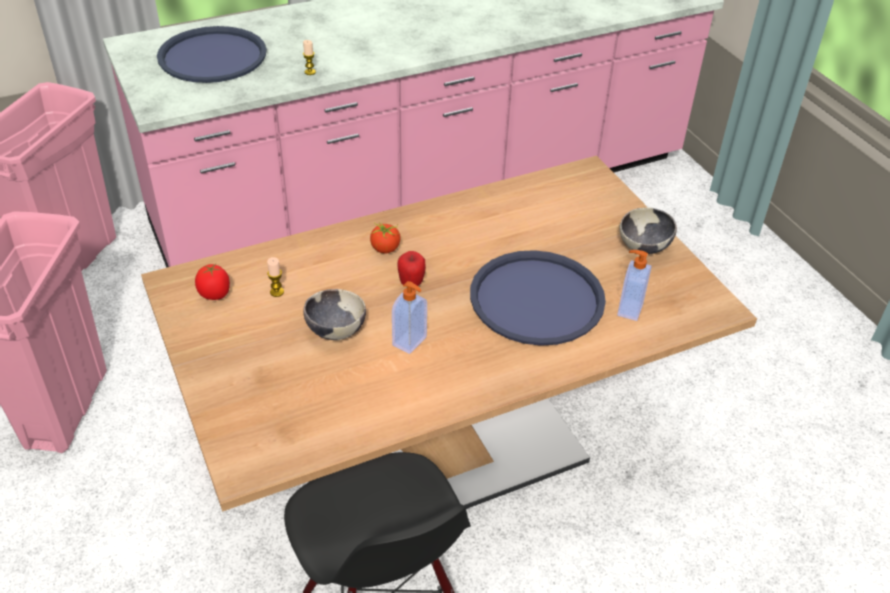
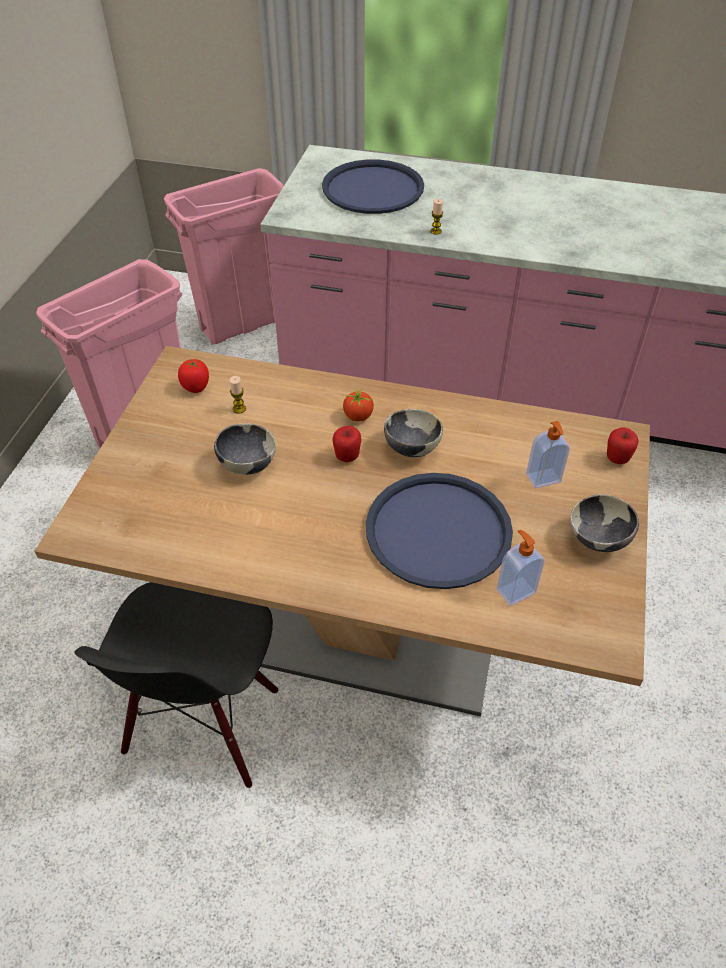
camera: 40 degrees right, 5 degrees up
soap dispenser [392,281,427,354] -> soap dispenser moved to [526,421,570,488]
none -> bowl [384,409,443,457]
none -> apple [607,427,639,464]

